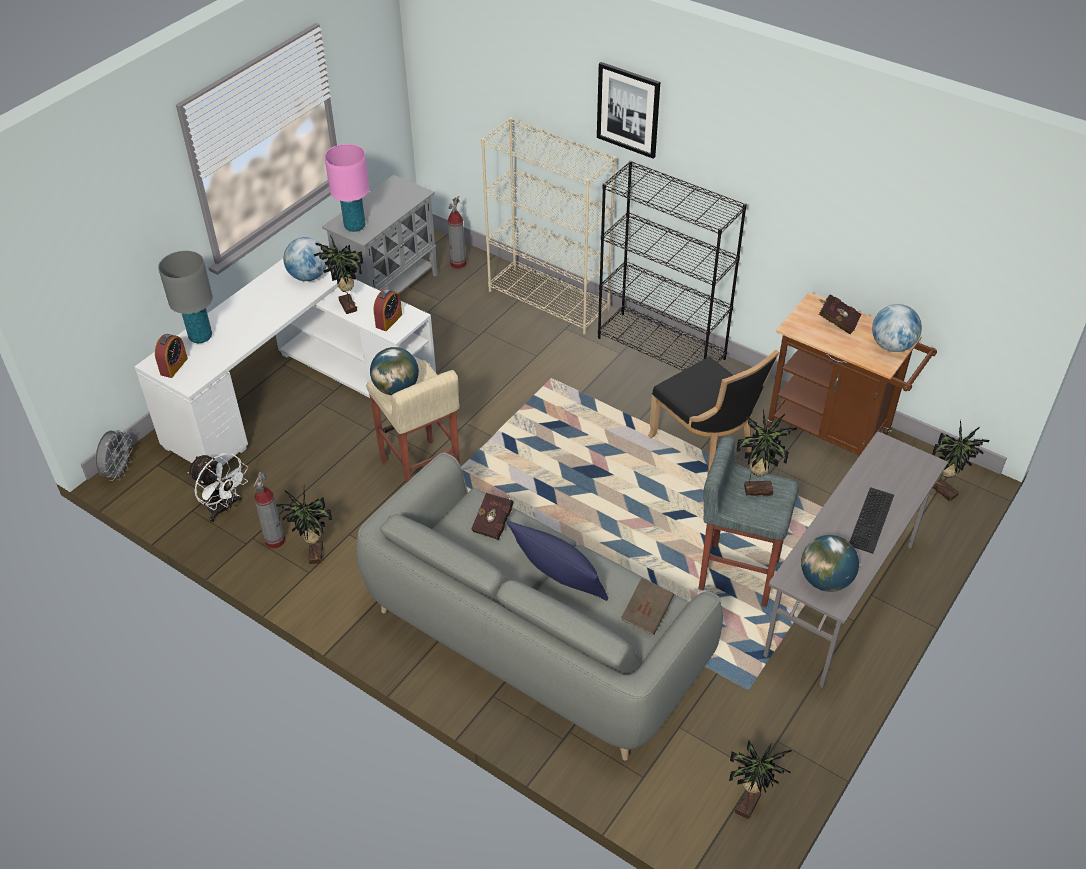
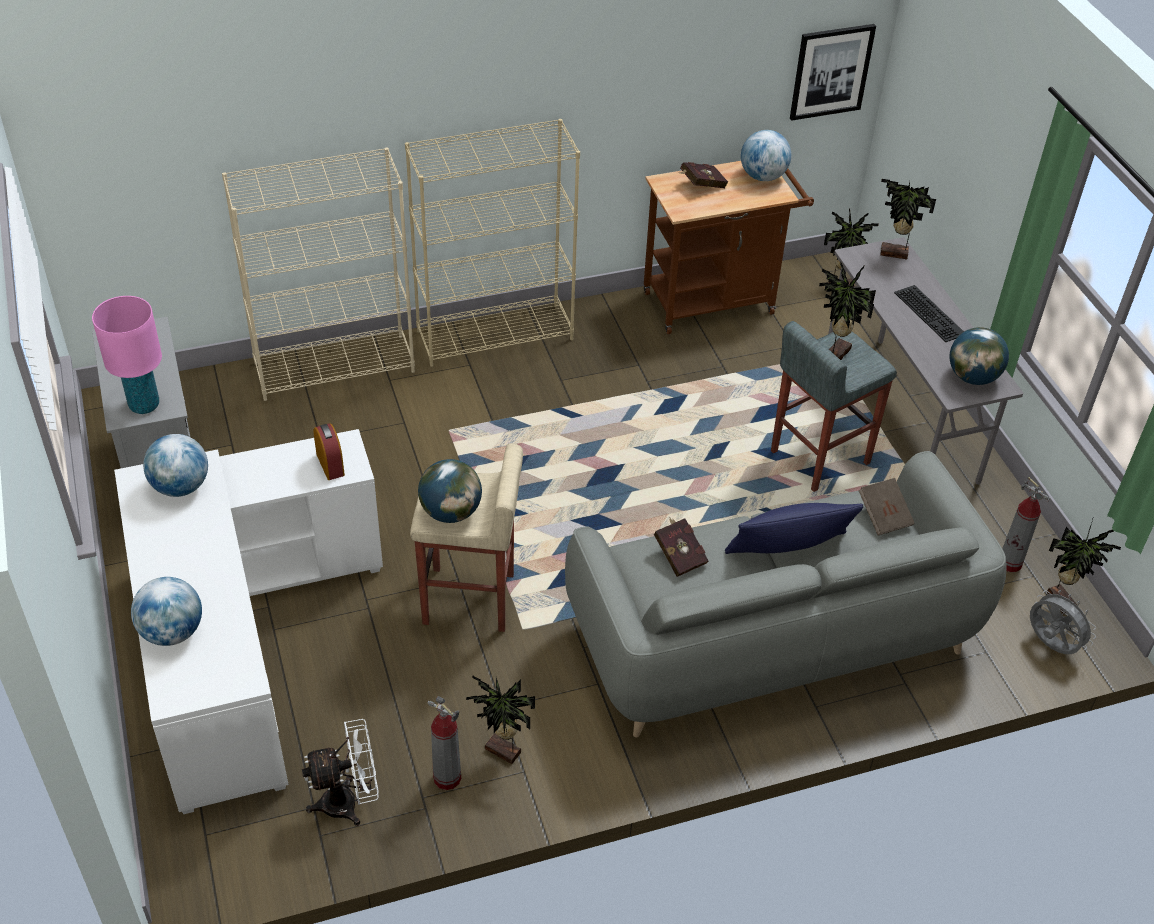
camera: 55 degrees left, 0 degrees up
grey fan [96,430,133,481] -> grey fan moved to [1030,590,1096,654]
alarm clock [155,334,188,378] -> none
grey table lamp [158,251,213,343] -> globe [131,577,202,646]
potted plant [314,235,363,314] -> potted plant moved to [880,179,936,259]
fire extinguisher [448,196,466,269] -> fire extinguisher moved to [1002,477,1050,572]
picture [597,62,660,159] -> picture moved to [790,24,876,121]
black bookcase [598,161,747,371] -> beige bookcase [405,119,580,367]
black chair [648,350,779,476] -> none

